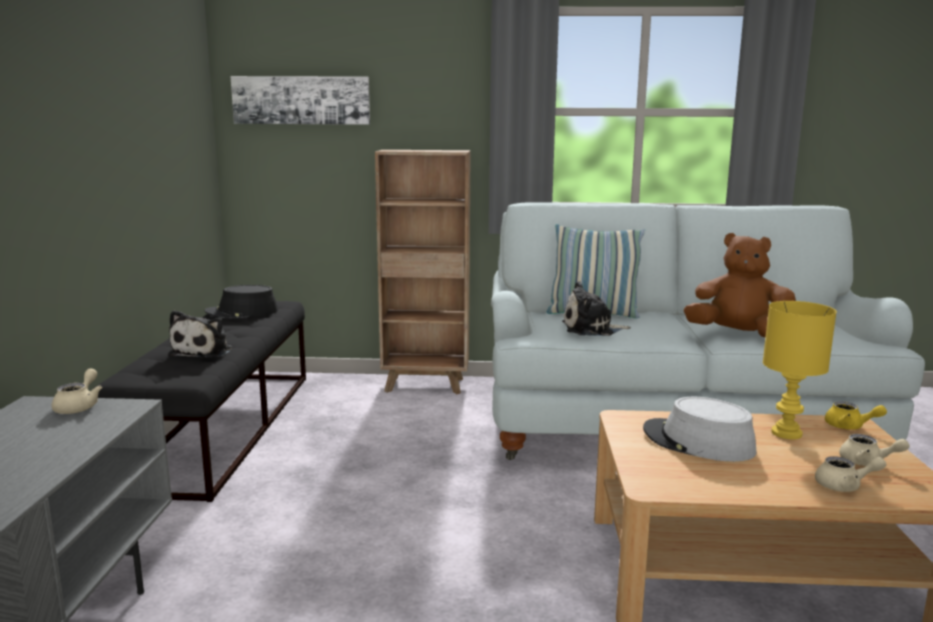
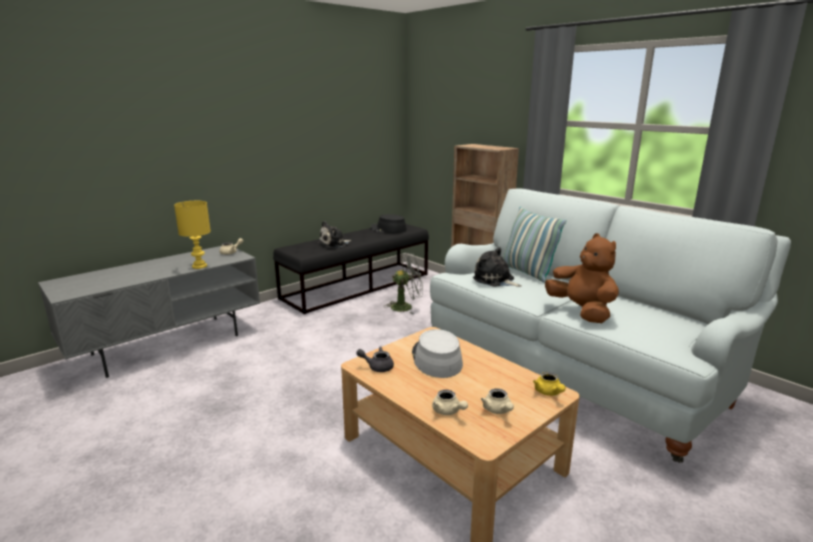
camera: 45 degrees right, 5 degrees up
picture [230,76,370,125] -> none
yellow table lamp [763,301,837,439] -> yellow table lamp moved to [174,201,211,269]
none -> grey teapot [356,346,394,372]
none -> grey fan [384,252,423,314]

